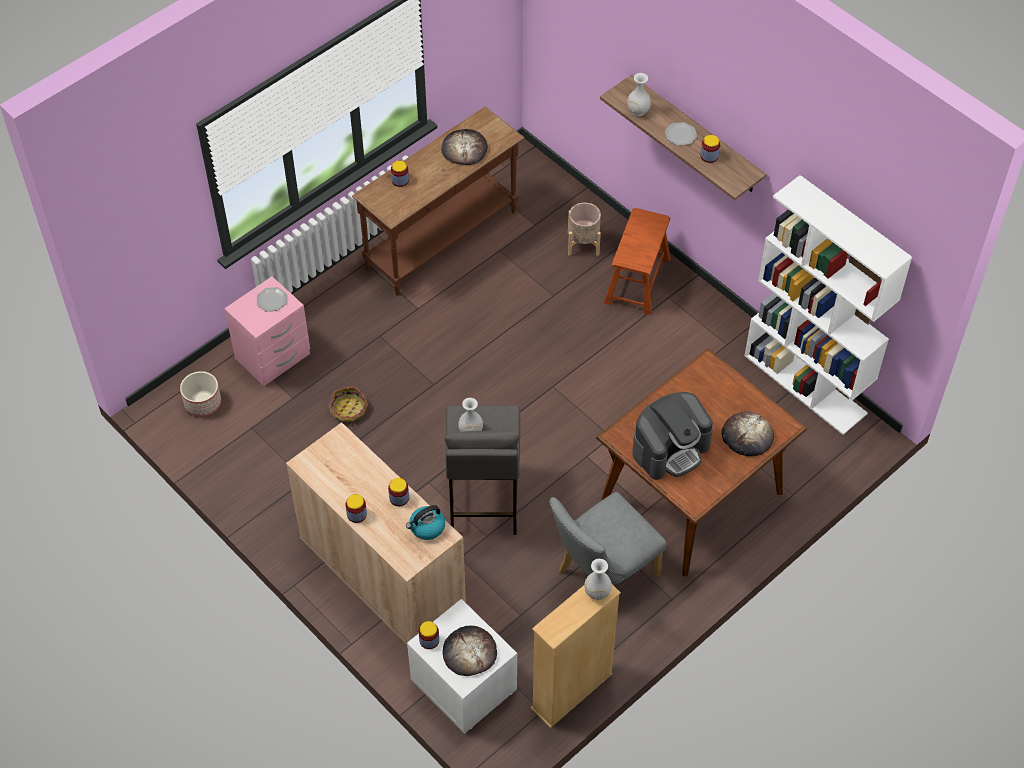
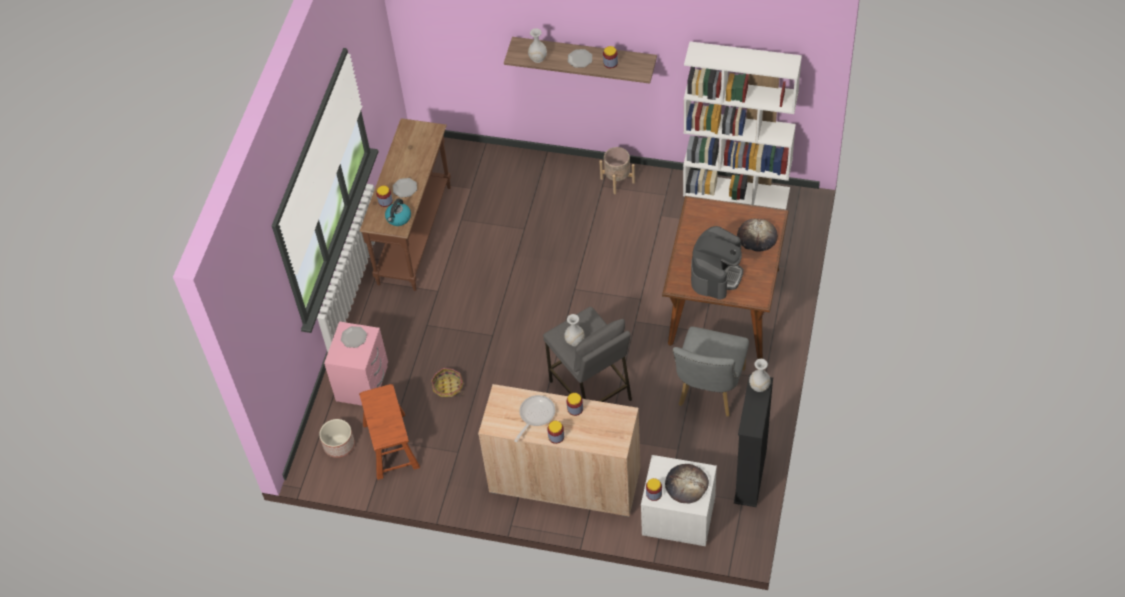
camera: 30 degrees left, 0 degrees up
kettle [406,505,446,540] -> kettle moved to [385,198,411,226]
bread [441,129,488,165] -> none
beige bookcase [530,585,621,728] -> black bookcase [734,374,773,507]
beige planter [568,202,601,256] -> beige planter moved to [599,147,635,194]
brown stool [604,208,671,315] -> brown stool moved to [359,384,420,480]
none -> plate [393,178,417,198]
none -> frying pan [514,395,555,442]

